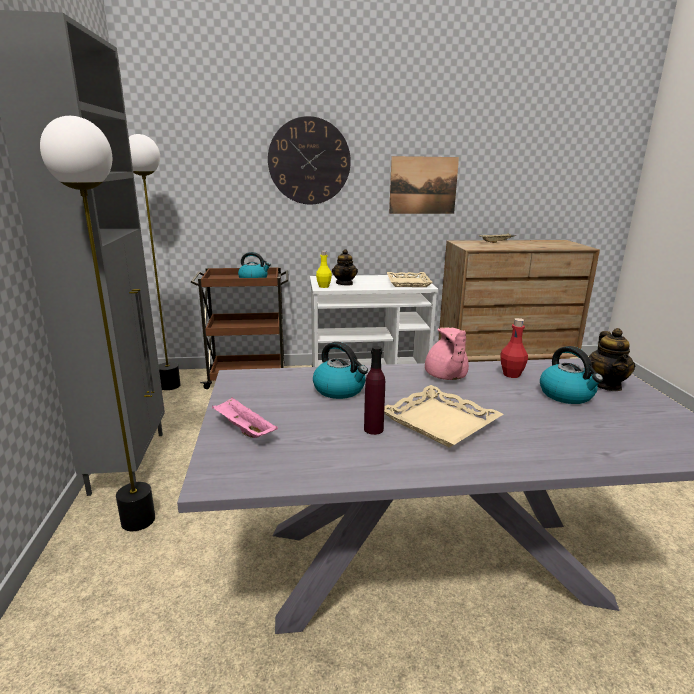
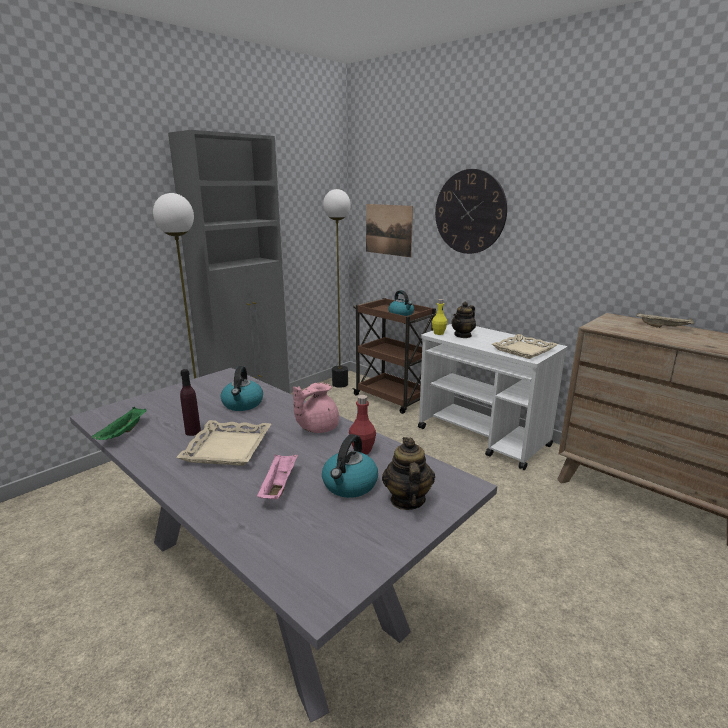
camera: 50 degrees right, 0 degrees up
pink tray [212,397,278,438] -> pink tray moved to [257,454,298,499]
picture [389,156,459,214] -> picture moved to [366,204,413,257]
teapot [589,328,635,391] -> teapot turned 120 degrees clockwise [382,437,435,510]
none -> green tray [91,407,147,440]

